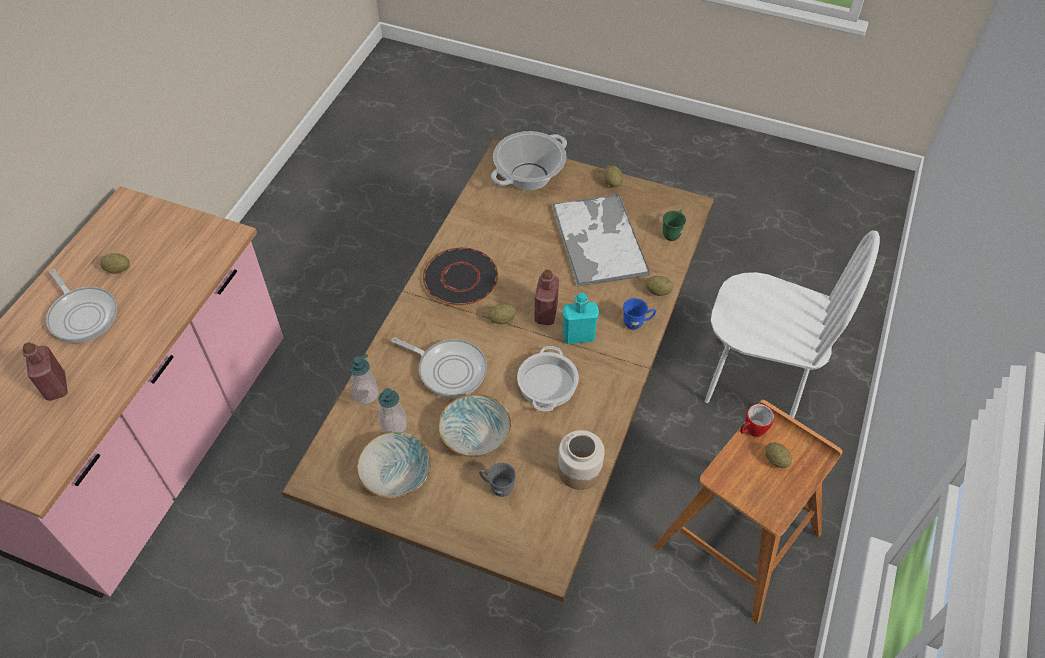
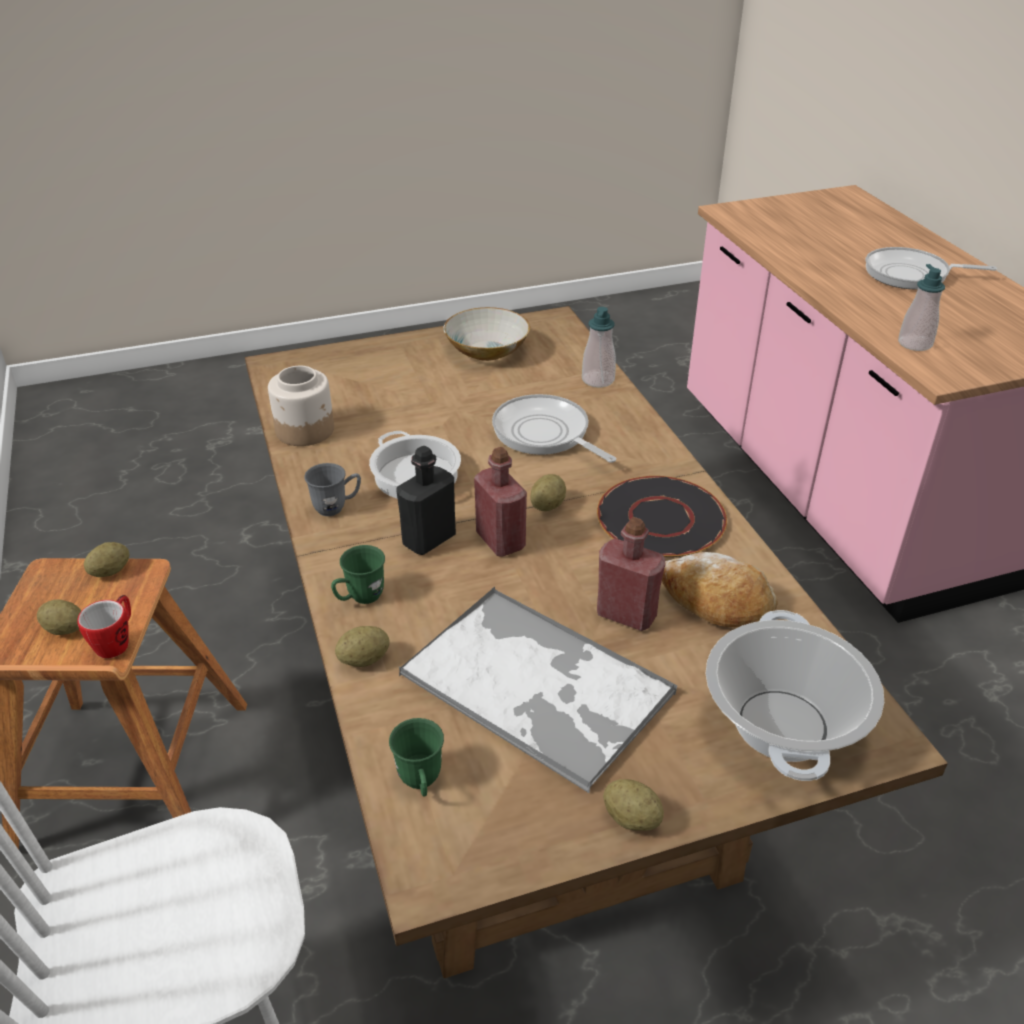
camera: 140 degrees right, 15 degrees down
red bottle [22,342,68,401] -> red bottle moved to [597,517,665,631]
potato [100,253,130,274] -> potato moved to [84,542,130,577]
soap dispenser [378,388,407,433] -> soap dispenser moved to [898,264,945,351]
frying pan [391,337,487,398] -> frying pan turned 60 degrees clockwise [492,394,616,463]
bowl [439,394,511,457] -> none
grey mug [479,463,516,497] -> grey mug moved to [304,463,361,516]
turquoise bottle [563,293,599,344] -> black bottle [396,446,456,555]
blue mug [623,298,656,330] -> green mug [331,545,385,604]
none -> bread [662,552,778,628]

